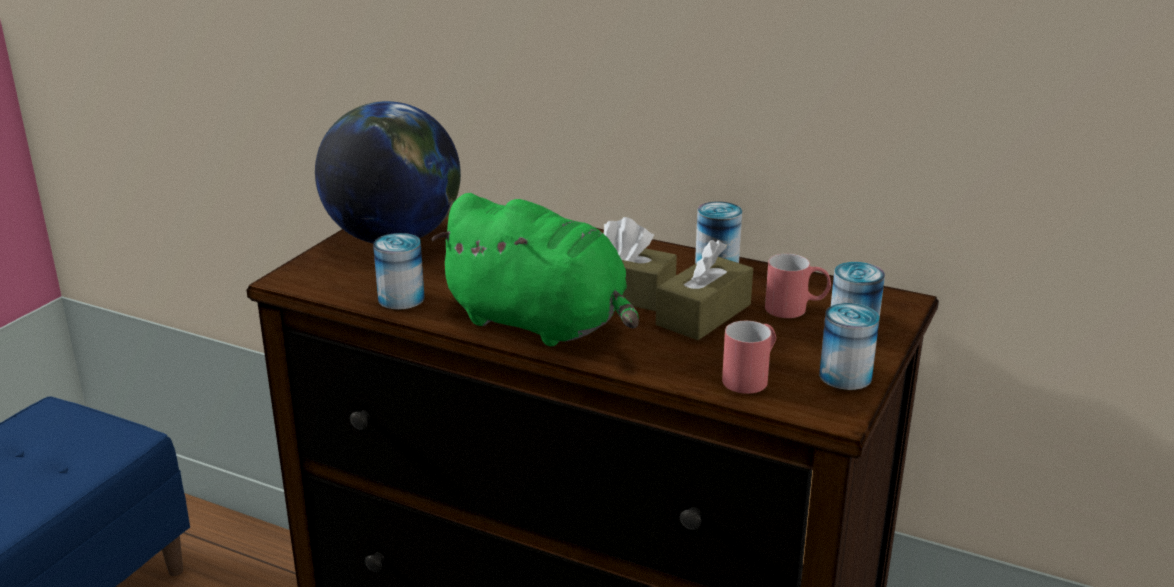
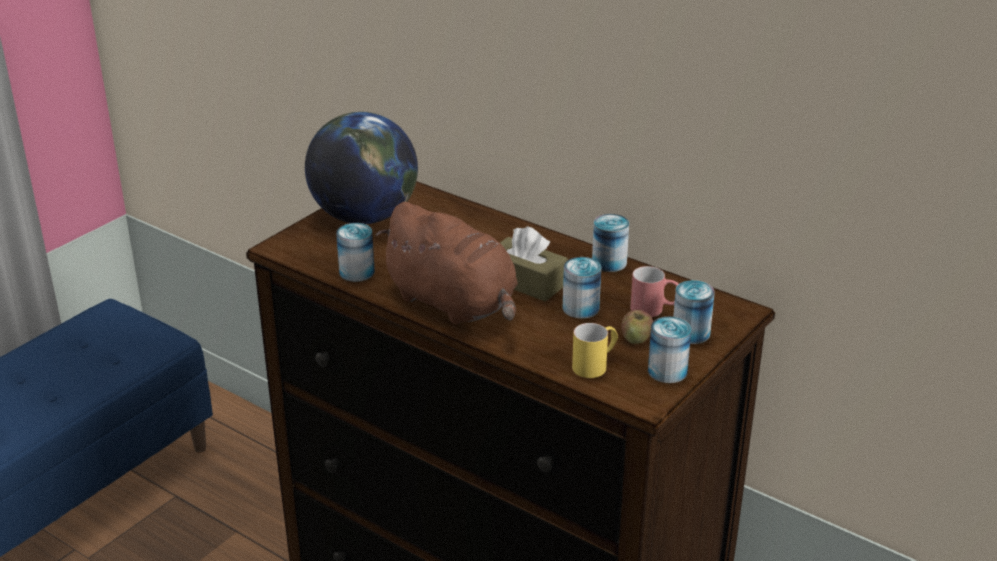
camera: 10 degrees right, 5 degrees up
green plush toy [431,193,639,346] -> brown plush toy [376,202,518,325]
brown tissue box [656,240,753,340] -> can [563,257,601,319]
red mug [722,321,776,394] -> yellow mug [572,323,618,378]
none -> apple [621,310,653,344]

